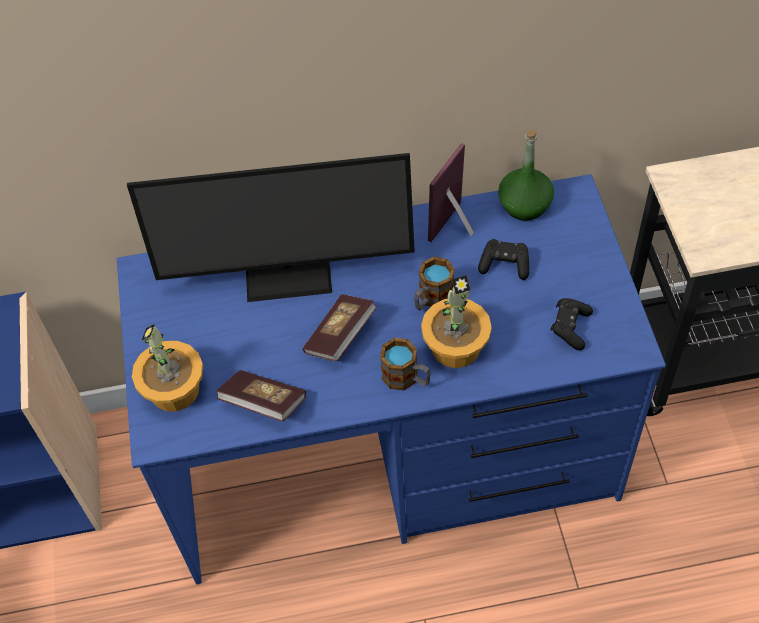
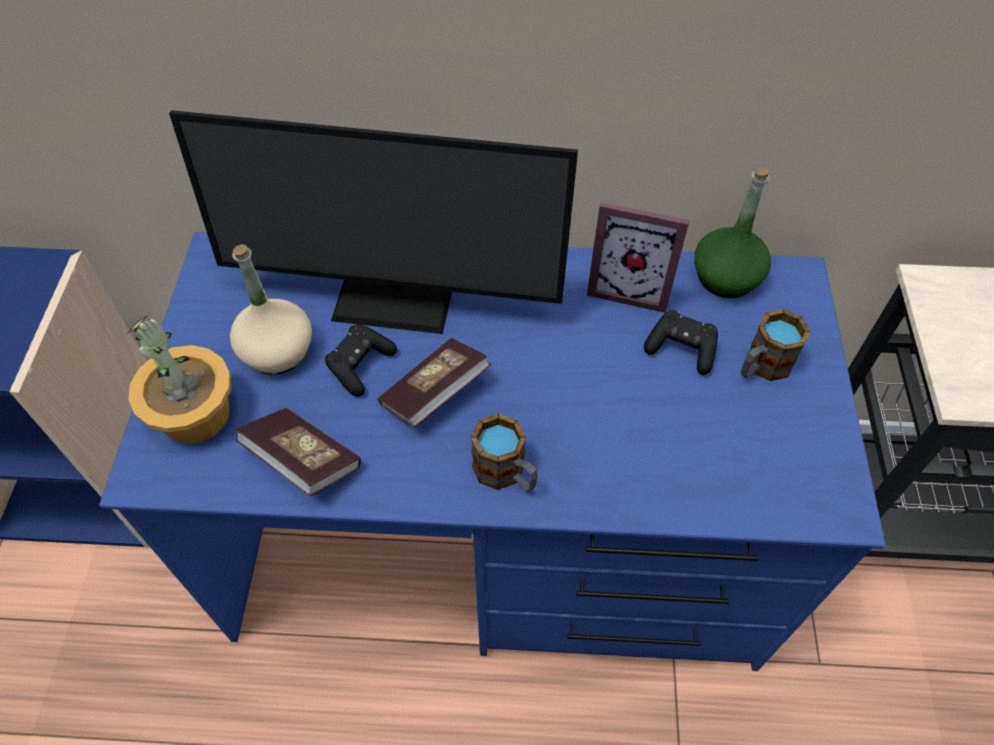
camera: 10 degrees right, 0 degrees up
mug [414,256,455,310] -> mug moved to [741,309,811,381]
potted plant [421,275,492,368] -> none
picture frame [428,143,474,242] -> picture frame turned 120 degrees counterclockwise [587,203,689,313]
black game controller [550,298,593,350] -> black game controller moved to [325,324,397,397]
none -> beige bottle [230,244,312,374]

